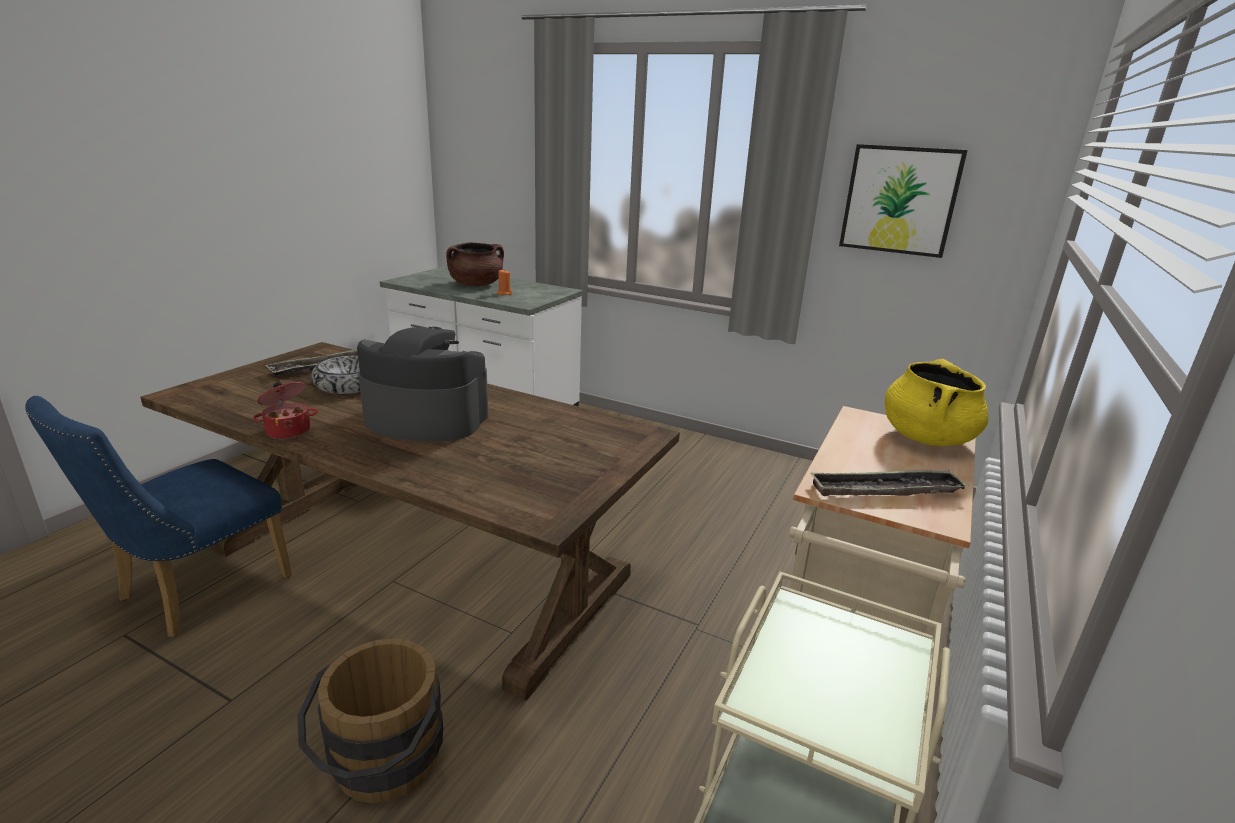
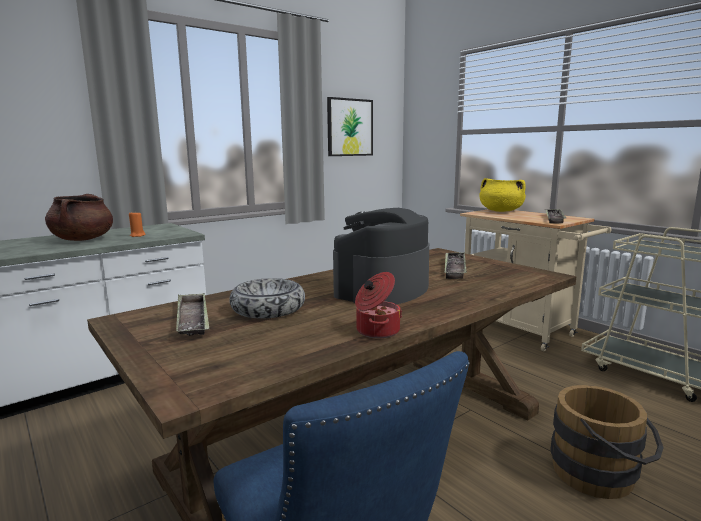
camera: 65 degrees left, 10 degrees down
none -> tray [445,252,467,279]

